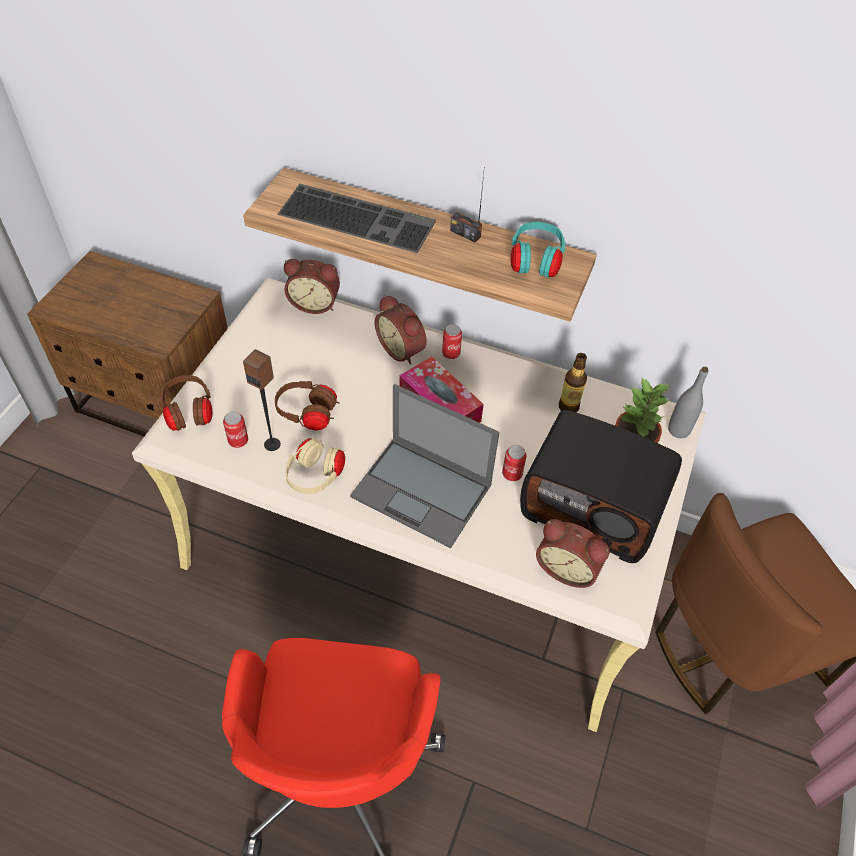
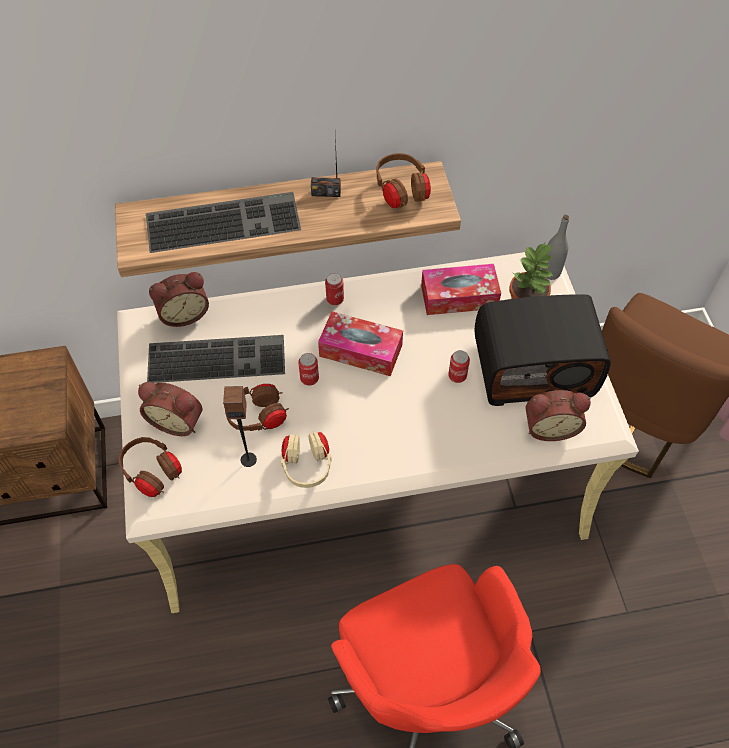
camera: 30 degrees left, 5 degrees up
can [223,411,248,448] -> can moved to [298,353,319,385]
laptop [350,384,499,548] -> none
alarm clock [374,295,427,365] -> alarm clock moved to [138,382,203,436]
turquoise headphones [511,222,566,278] -> brown headphones [376,153,431,208]
bottle [559,353,587,412] -> tissue box [421,264,501,315]
none -> keyboard [147,335,285,383]

